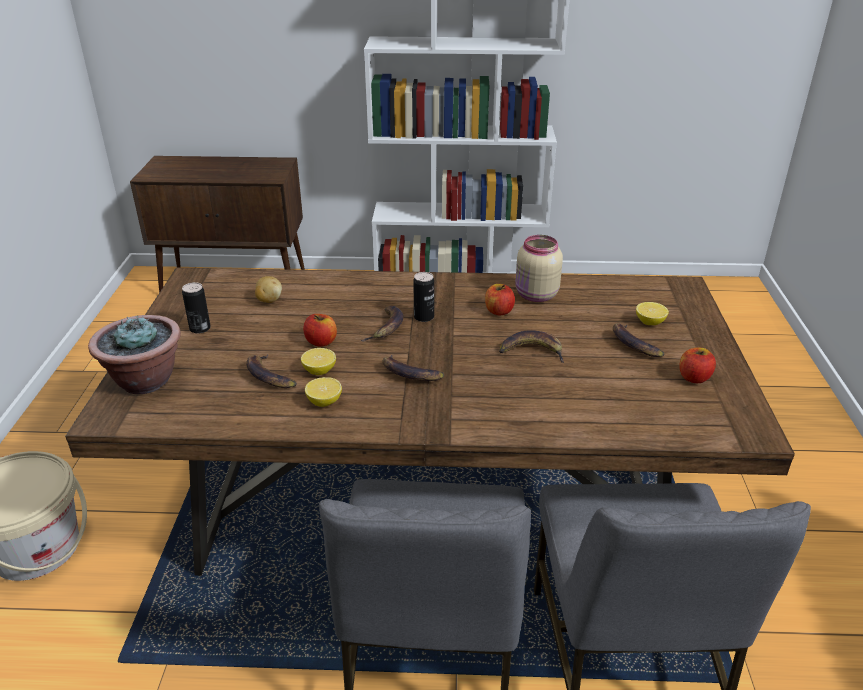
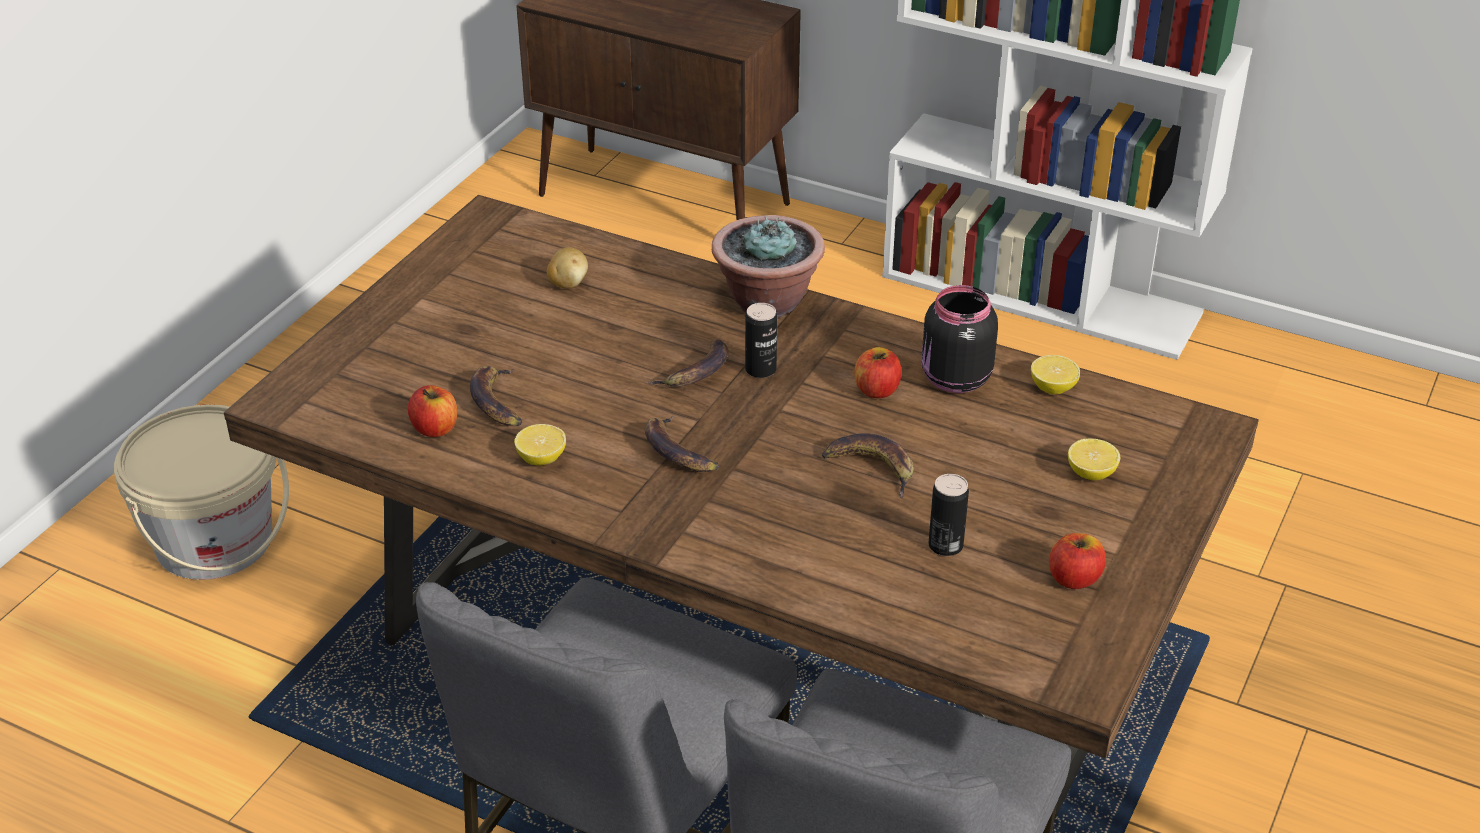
camera: 25 degrees right, 5 degrees up
potted plant [88,315,181,394] -> potted plant moved to [712,215,825,317]
can [182,282,211,334] -> can moved to [928,474,969,556]
lemon [301,348,336,375] -> lemon moved to [1031,355,1080,394]
apple [303,314,337,347] -> apple moved to [408,385,457,437]
beige jar [515,235,563,302] -> black jar [922,285,998,393]
banana [613,323,664,357] -> none

